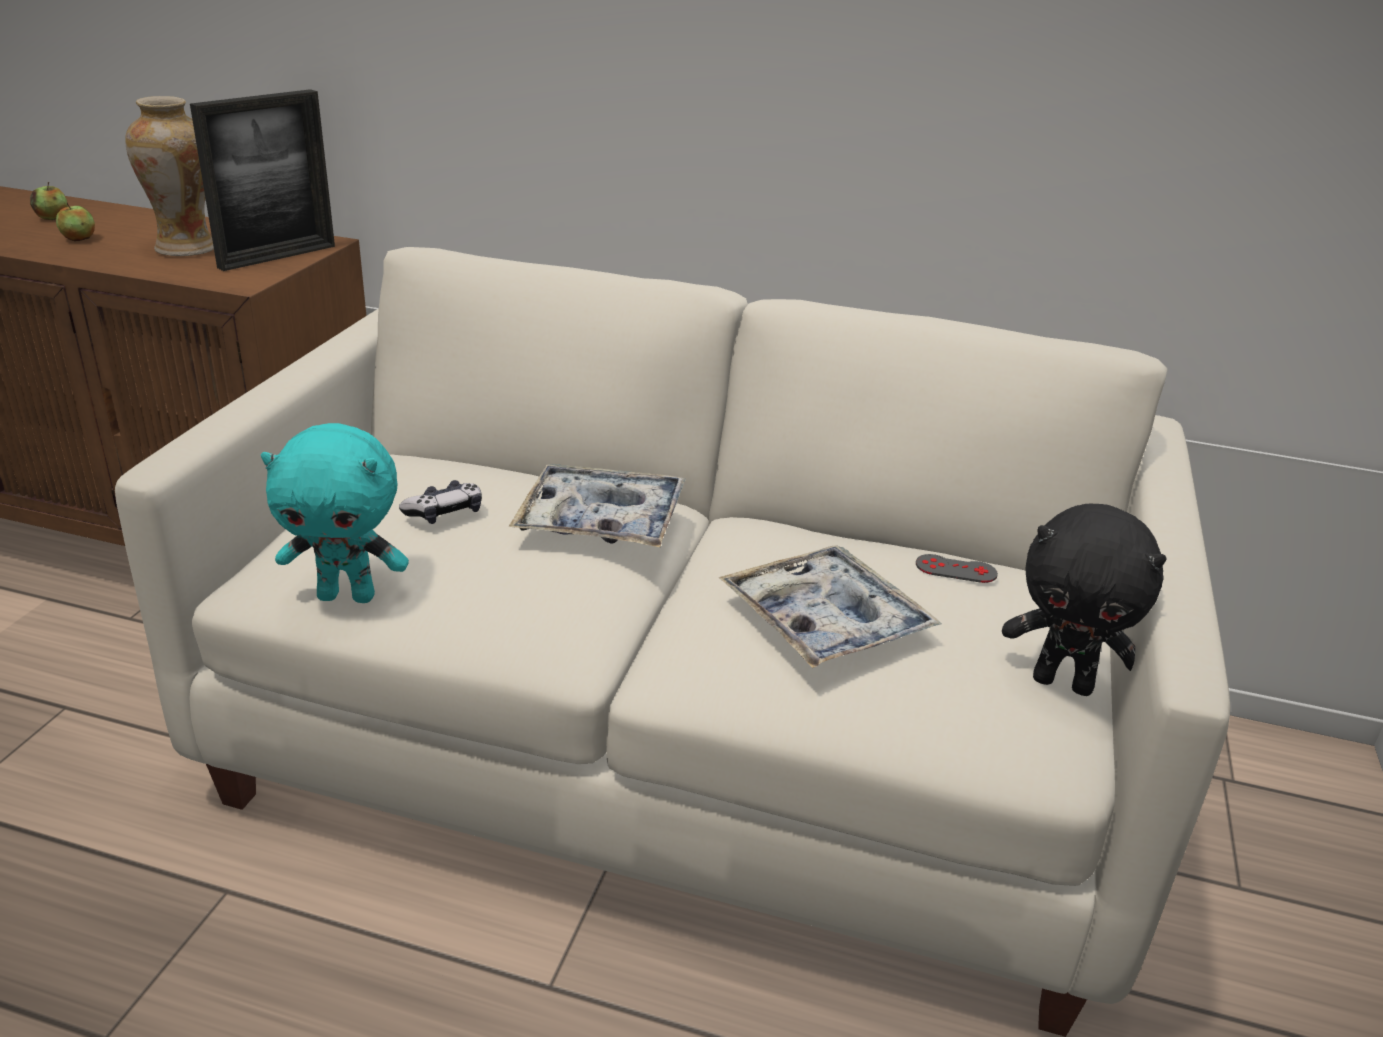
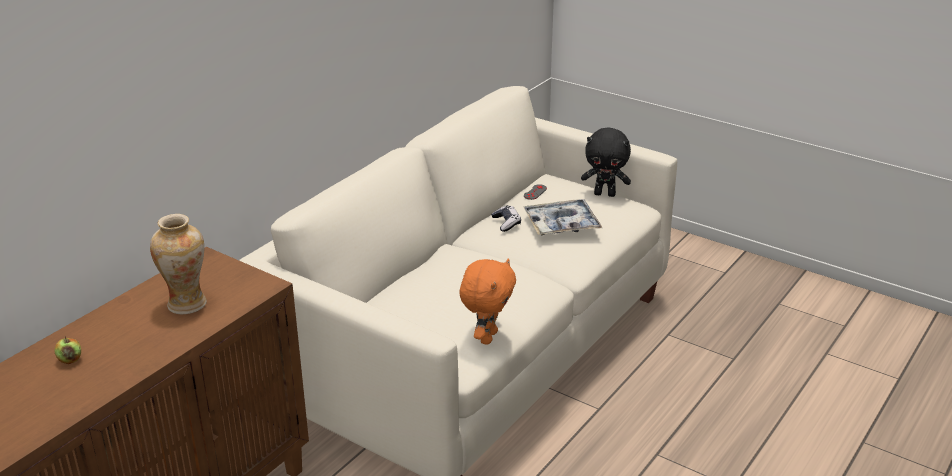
camera: 70 degrees left, 0 degrees up
apple [56,202,95,241] -> none
picture frame [190,89,335,271] -> none
turquoise plush toy [261,423,409,603] -> orange plush toy [460,258,516,345]
game controller [399,480,482,524] -> game controller moved to [491,205,521,232]
tray [508,464,685,547] -> none
black plush toy [1002,504,1167,696] -> black plush toy turned 60 degrees clockwise [581,128,631,197]

